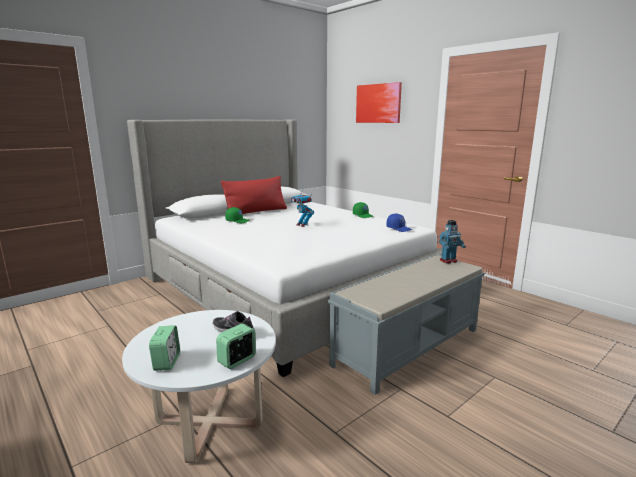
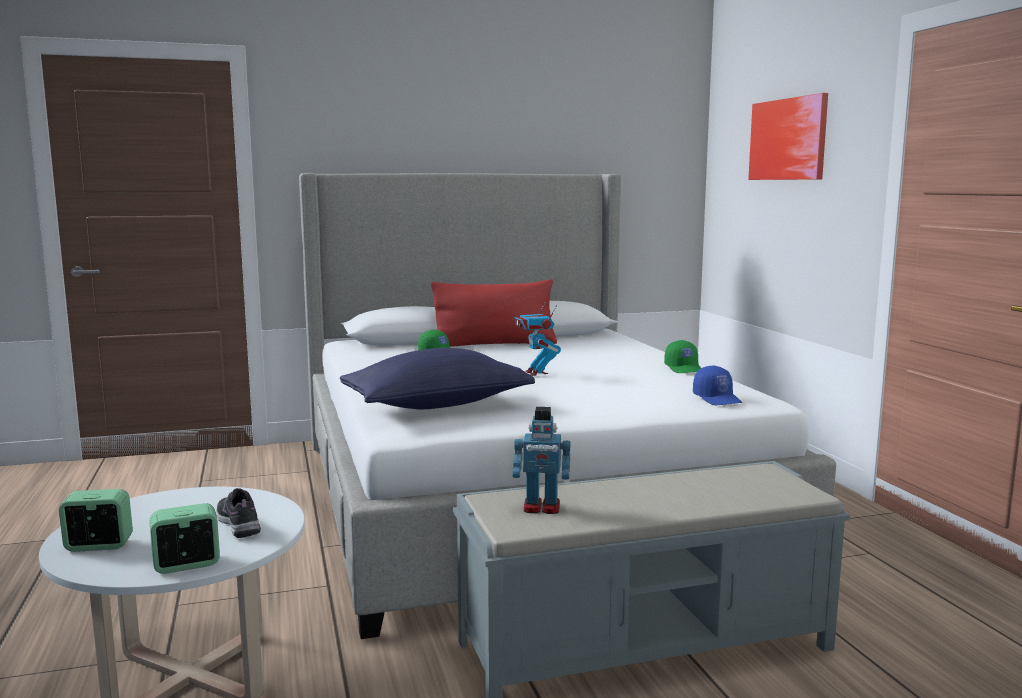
camera: 25 degrees right, 5 degrees down
alarm clock [149,325,180,371] -> alarm clock turned 120 degrees counterclockwise [59,489,133,552]
toy robot [439,220,466,264] -> toy robot moved to [512,407,571,514]
none -> blue pillow [340,348,535,409]

